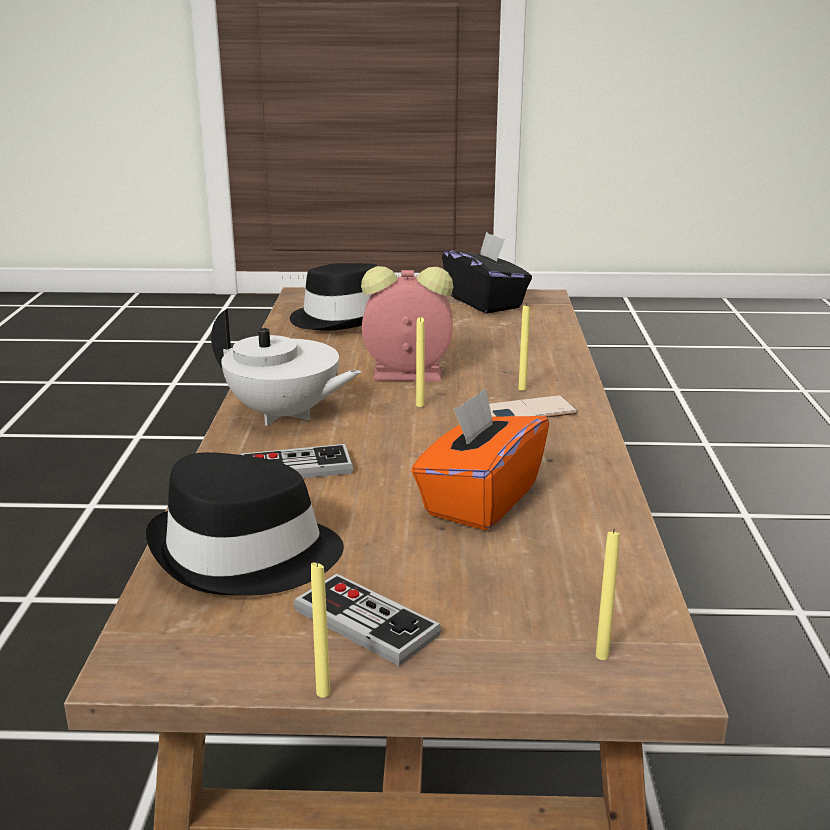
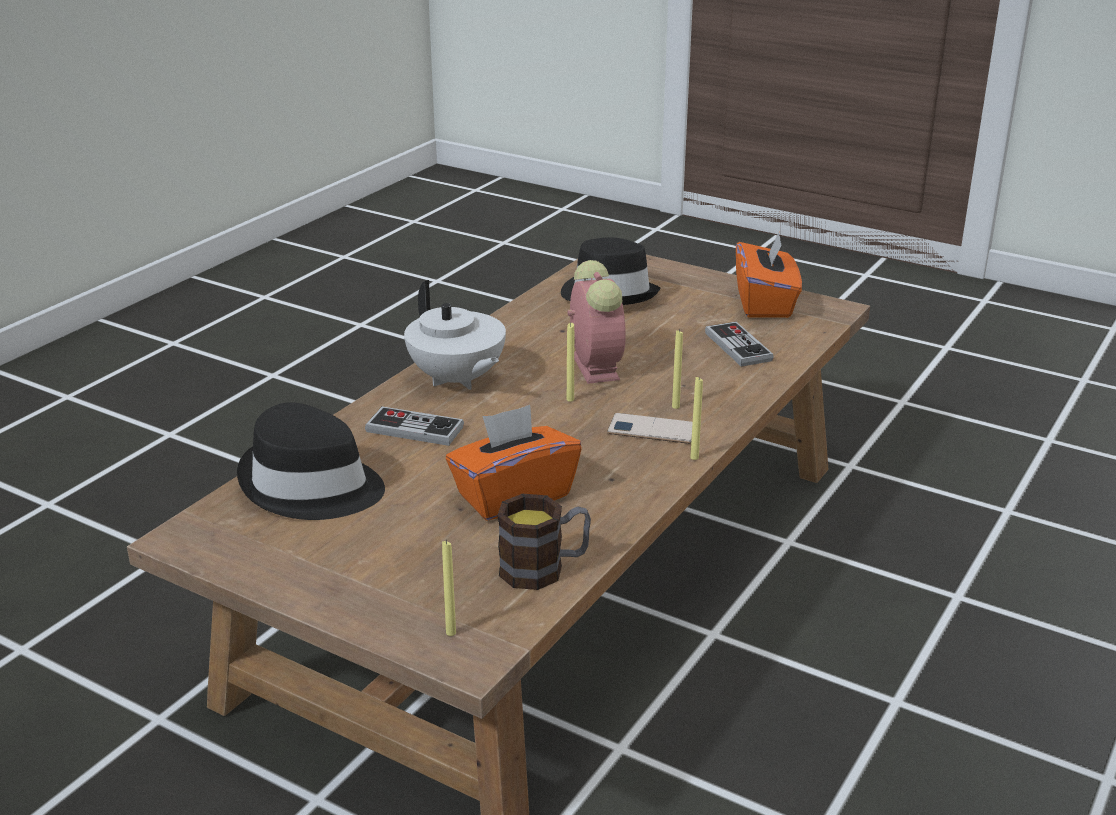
camera: 30 degrees right, 5 degrees up
game controller [293,573,441,666] -> game controller moved to [705,322,774,367]
yellow candle [311,561,330,698] -> yellow candle moved to [690,376,703,460]
alarm clock [361,266,453,381] -> alarm clock turned 45 degrees clockwise [567,260,626,384]
black tissue box [442,231,532,314] -> orange tissue box [736,233,802,318]
none -> mug [497,494,591,590]

